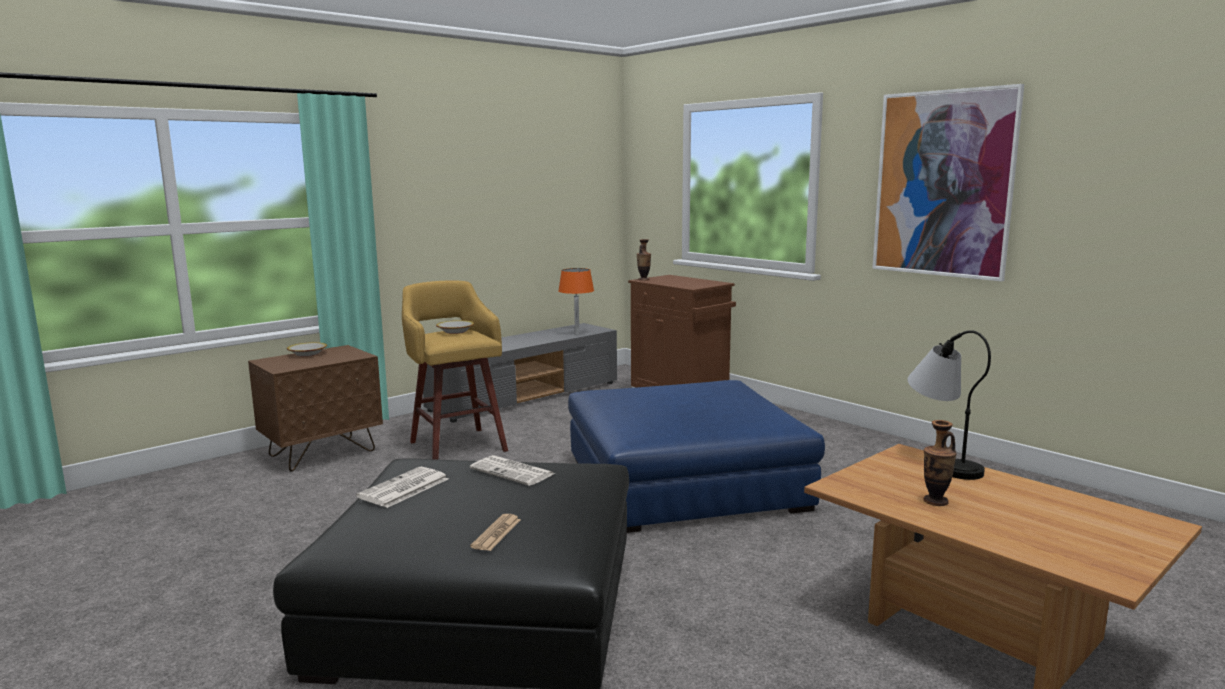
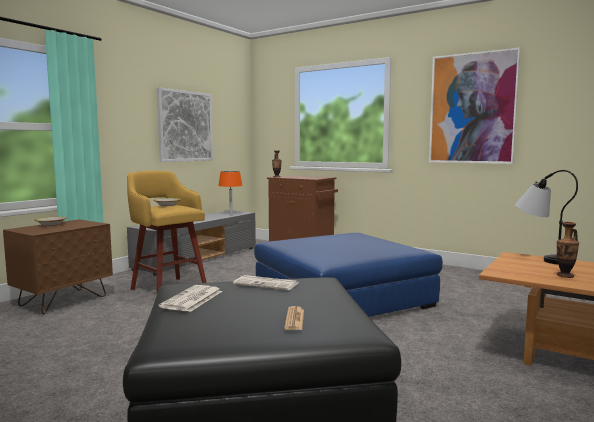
camera: 15 degrees left, 5 degrees down
none -> picture [157,87,213,162]

